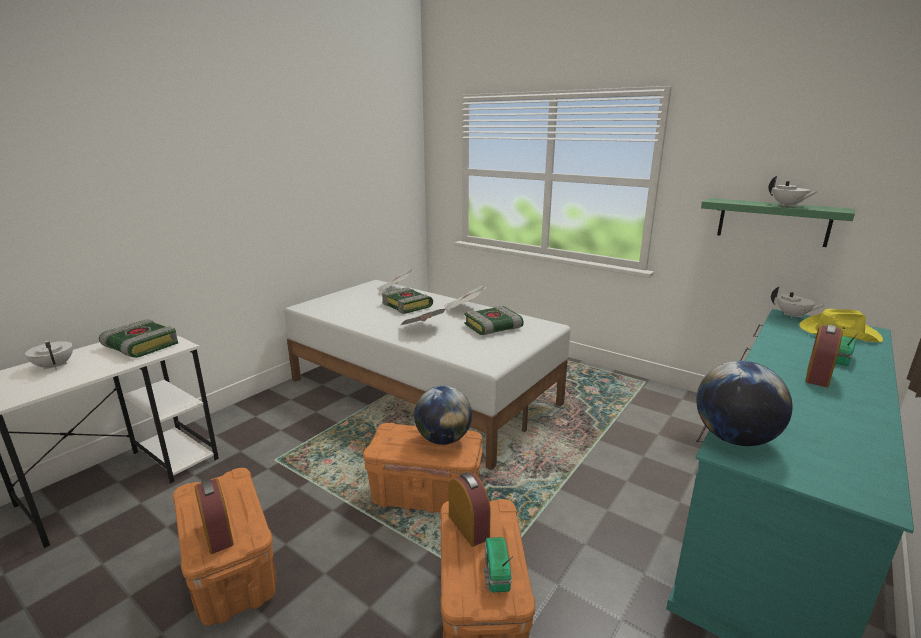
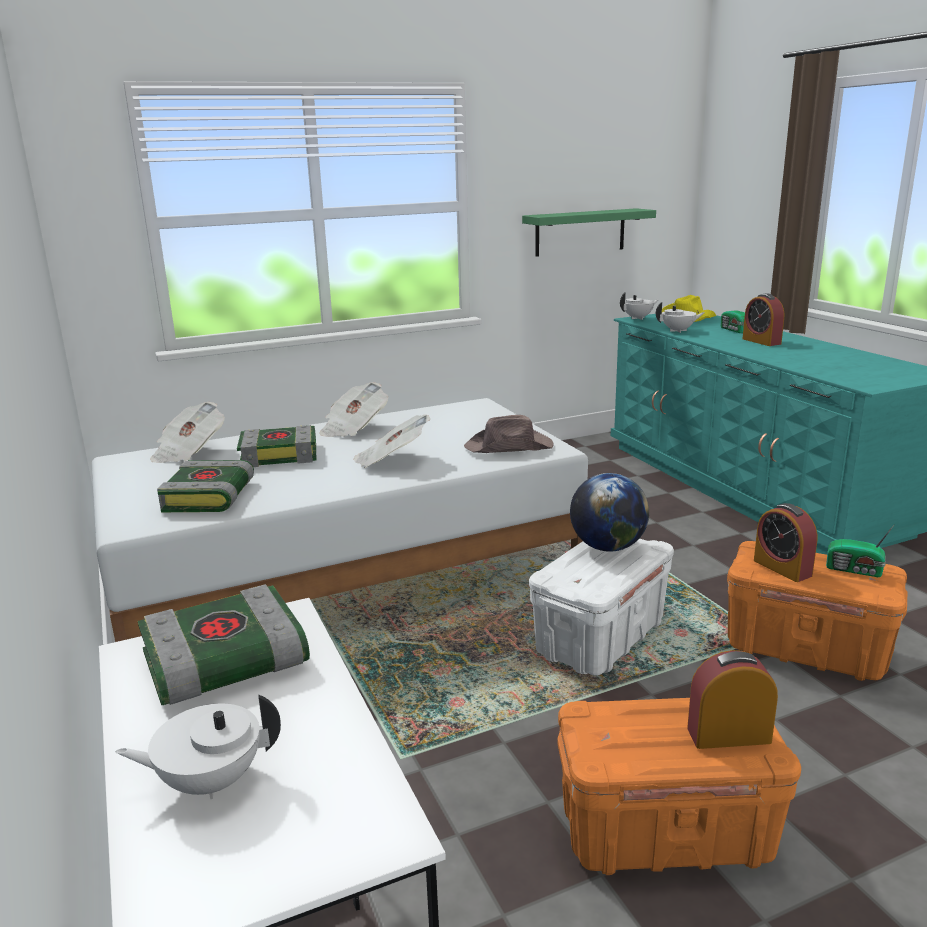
camera: 60 degrees left, 0 degrees up
orange storage box [363,423,483,513] -> white storage box [529,538,674,676]
alarm clock [449,472,491,547] -> alarm clock turned 120 degrees counterclockwise [754,503,817,582]
book [465,306,524,335] -> book moved to [157,460,254,512]
globe [696,361,793,446] -> none
white teapot [769,176,818,207] -> white teapot moved to [656,302,705,333]
none -> brown hat [464,415,554,453]

